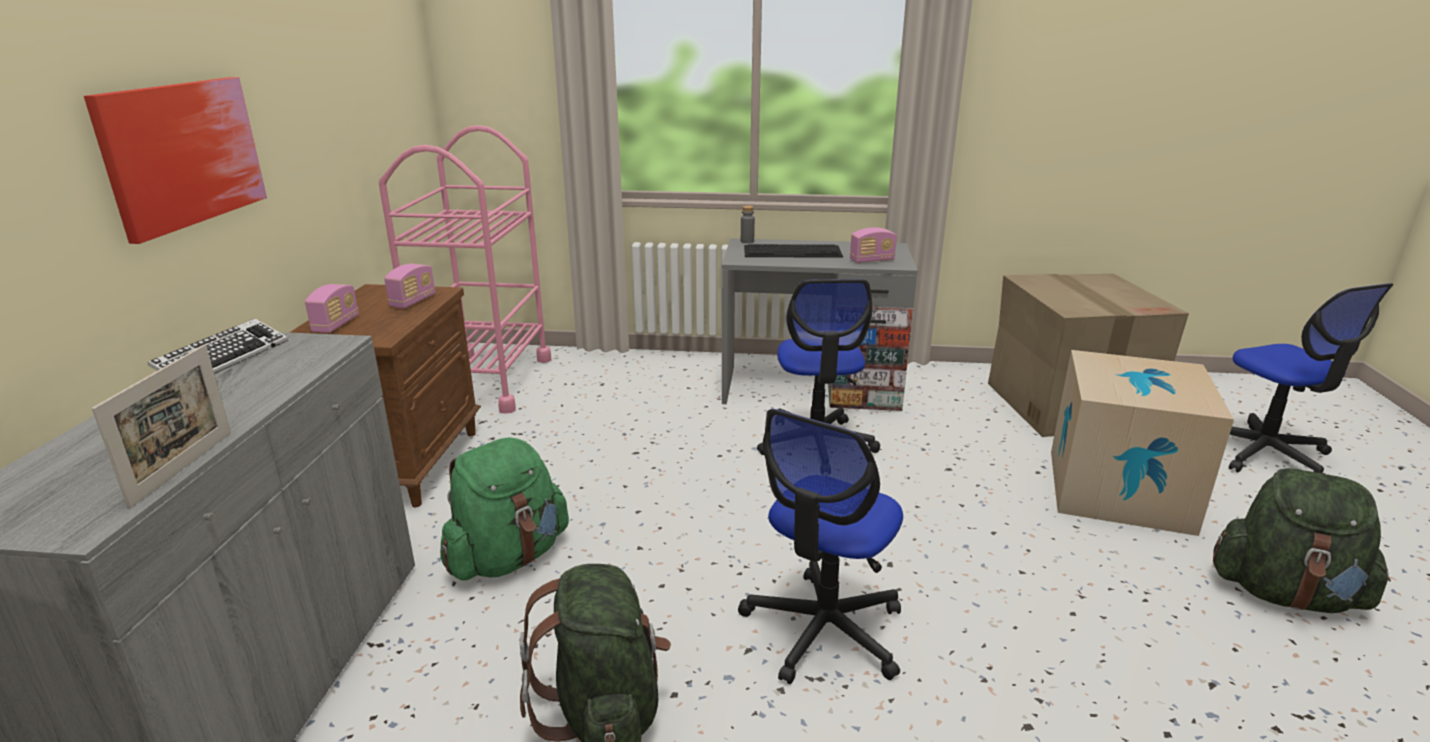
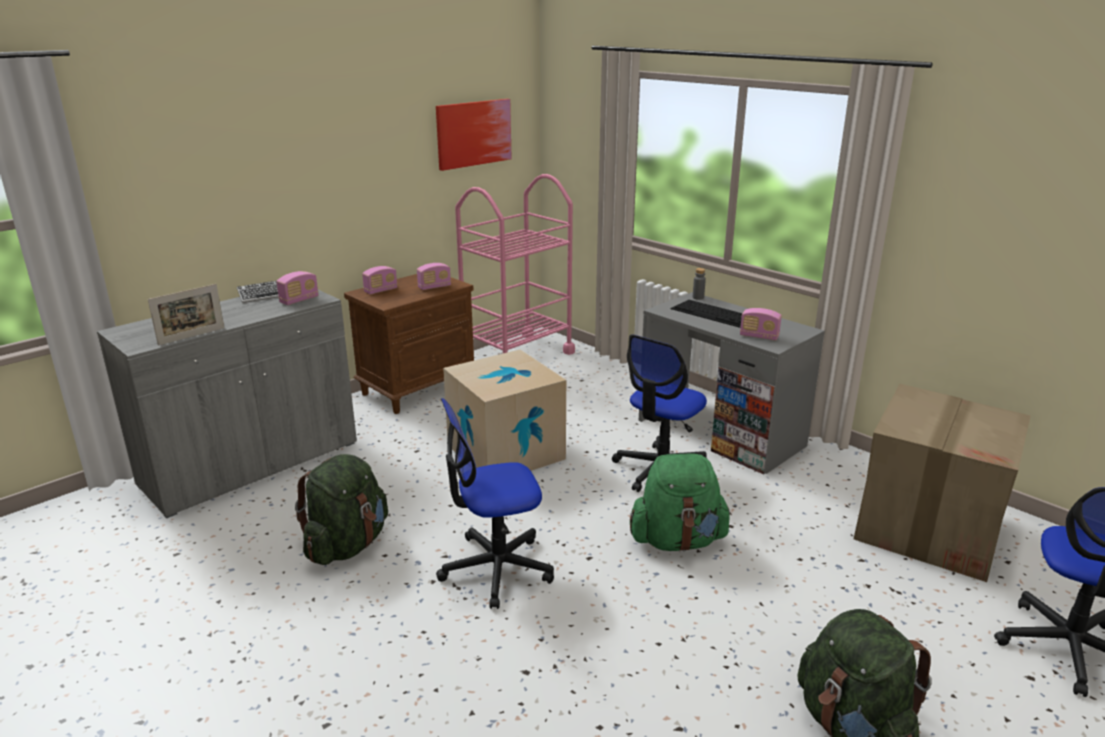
camera: 40 degrees right, 0 degrees up
picture [84,77,267,244] -> picture moved to [436,99,512,171]
green backpack [441,437,569,581] -> green backpack moved to [630,453,732,551]
cardboard box [1051,350,1234,536] -> cardboard box moved to [443,349,566,471]
none -> radio [276,271,319,305]

